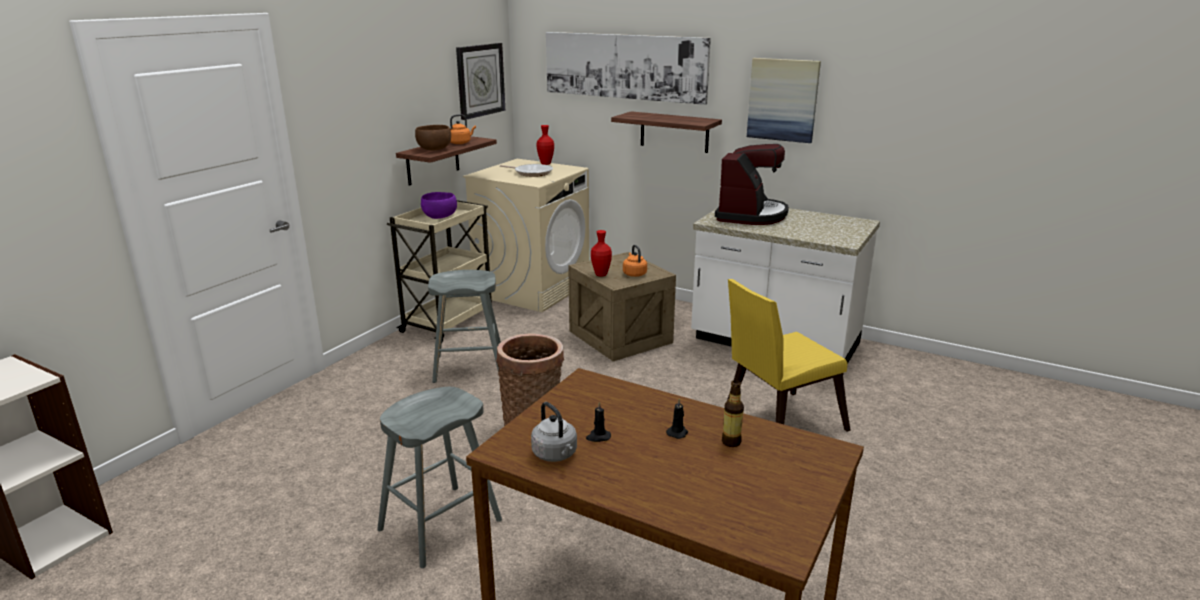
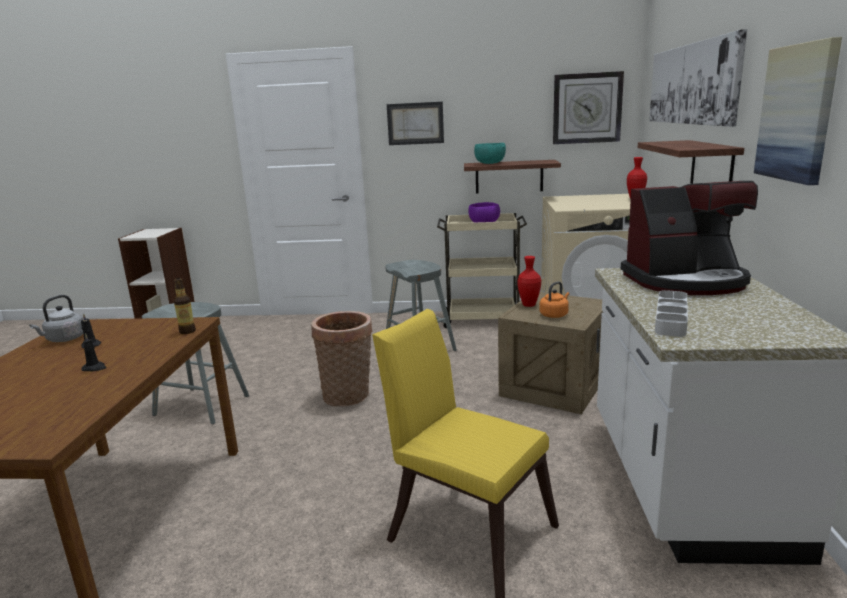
camera: 65 degrees right, 5 degrees down
brown bowl [415,125,451,150] -> turquoise bowl [474,143,506,164]
orange kettle [450,114,476,144] -> none
frying pan [500,164,553,177] -> none
bottle [722,380,744,447] -> bottle moved to [174,278,196,334]
none -> picture [387,102,444,145]
none -> grey tray [655,290,688,337]

